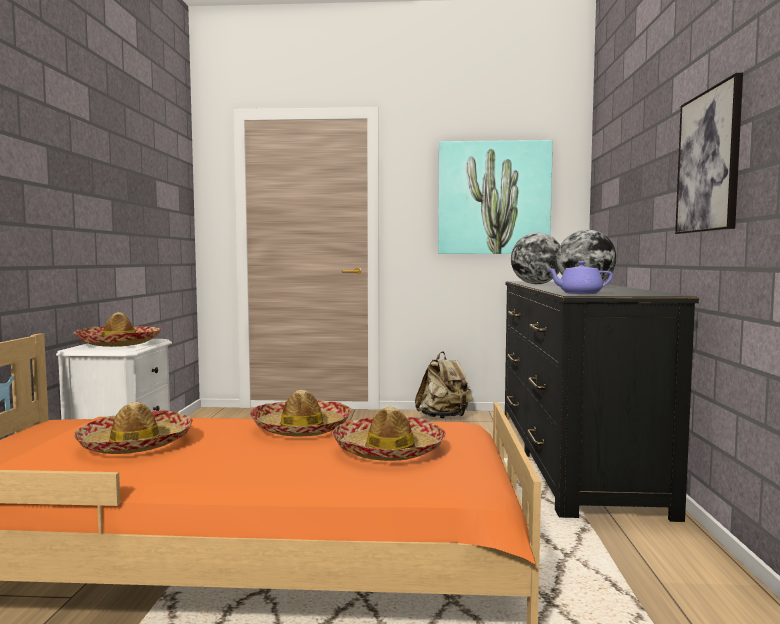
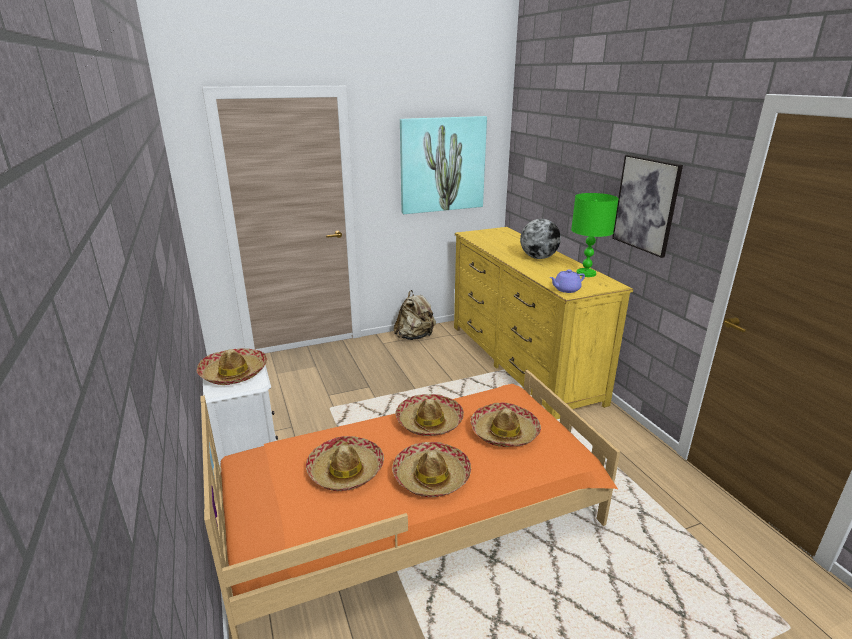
camera: 25 degrees left, 20 degrees up
black dresser [505,281,699,522] -> yellow dresser [454,227,633,419]
globe [511,233,560,284] -> none
none -> hat [392,442,471,497]
none -> green table lamp [571,193,619,277]

